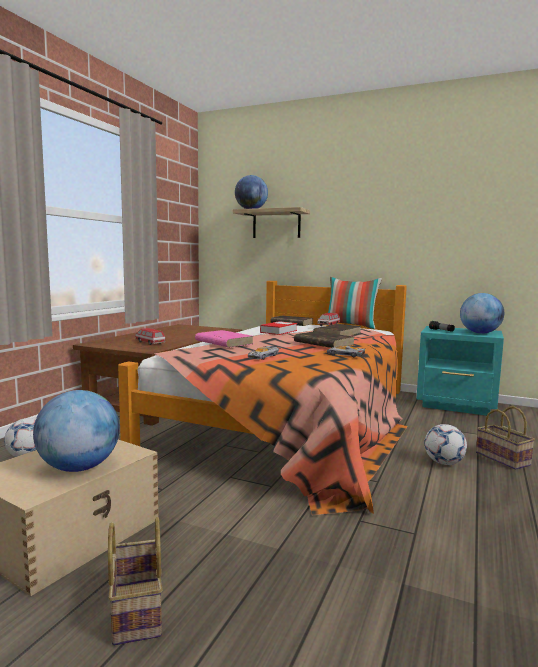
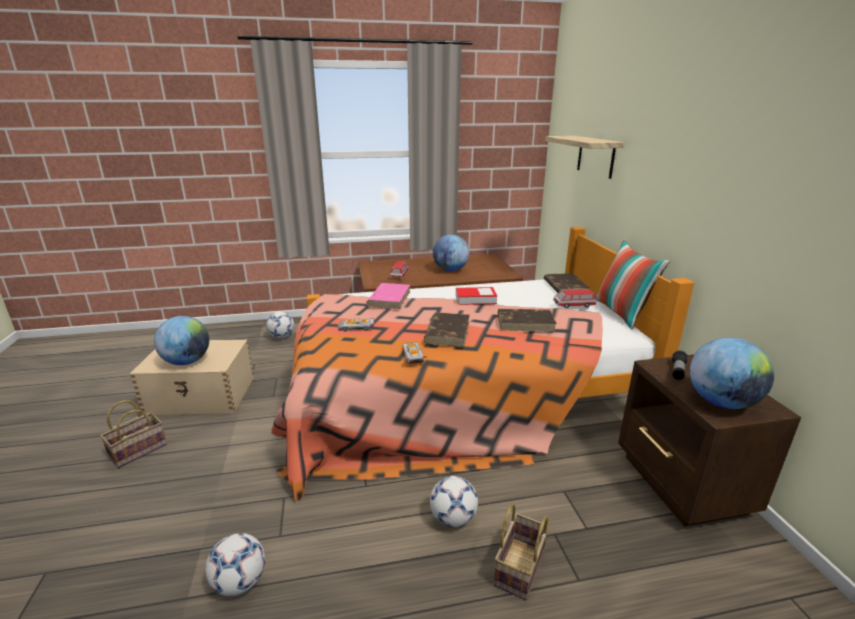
camera: 55 degrees right, 15 degrees up
globe [235,175,268,209] -> globe moved to [433,235,469,271]
turquoise nightstand [416,326,504,416] -> brown nightstand [618,354,801,526]
none -> football [205,533,265,596]

